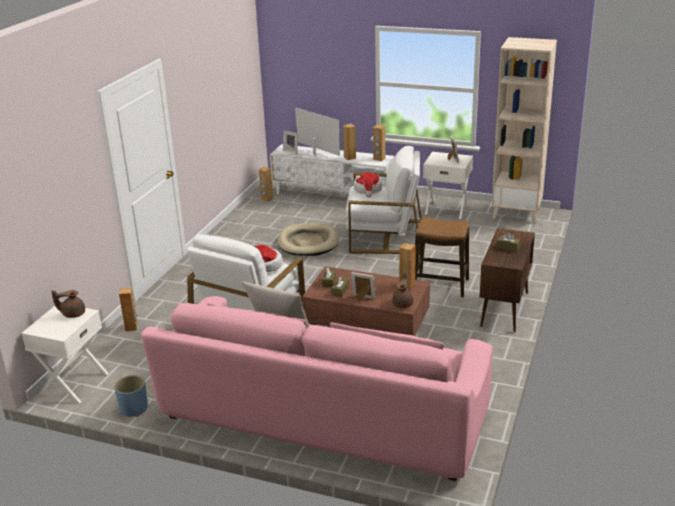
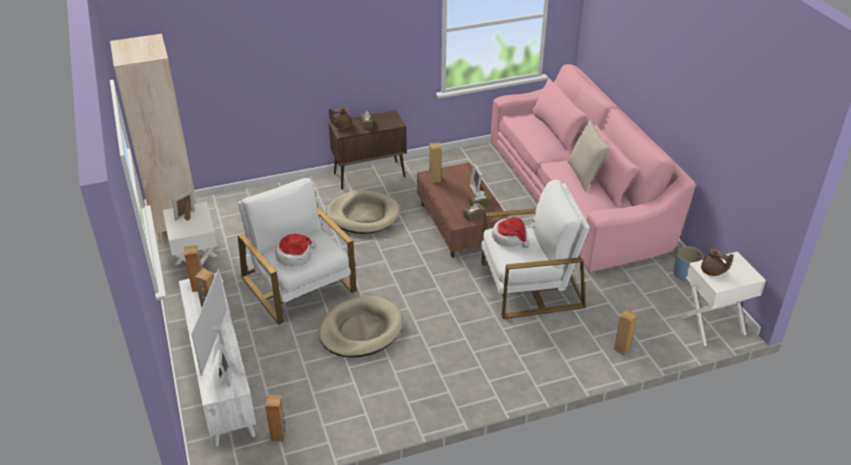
camera: 130 degrees left, 10 degrees up
brown teapot [392,272,413,308] -> brown teapot moved to [329,107,352,129]
stool [415,217,469,297] -> beige dog bed [326,190,400,234]

